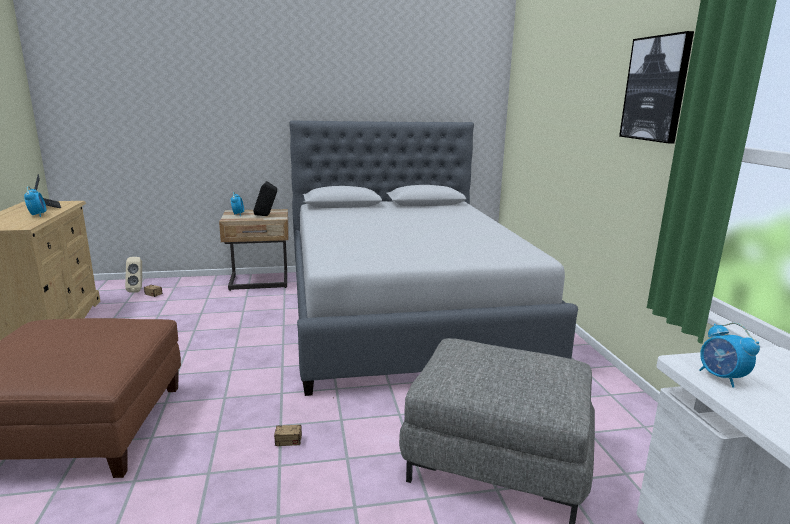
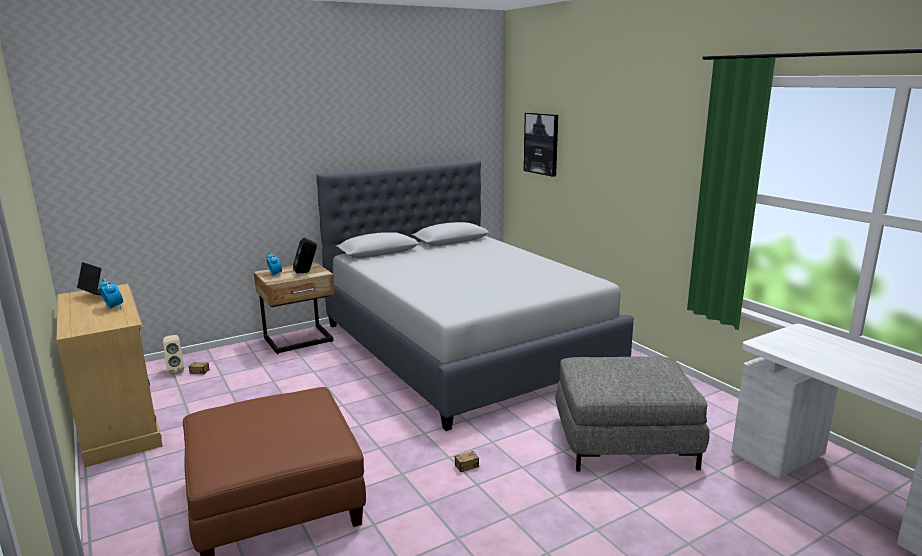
camera: 20 degrees left, 0 degrees up
picture [619,31,694,143] -> picture moved to [524,113,558,177]
alarm clock [699,323,760,388] -> none

